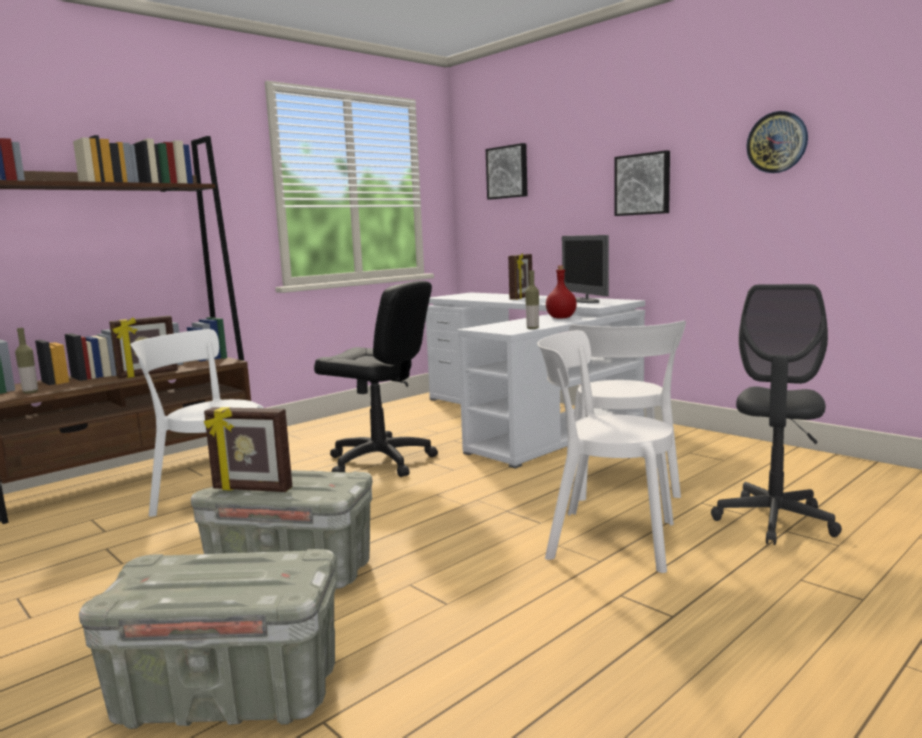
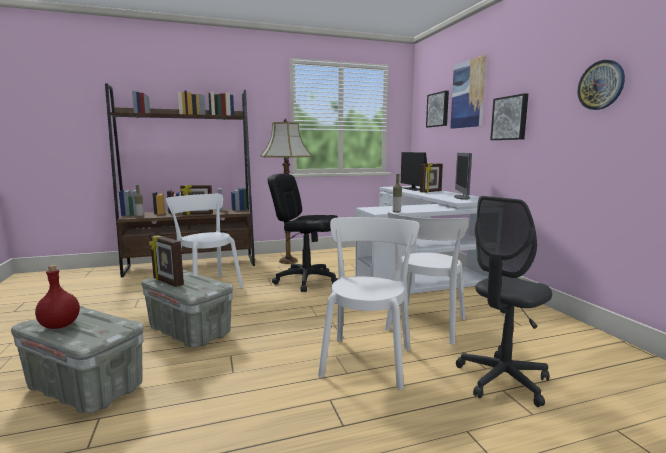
camera: 25 degrees right, 0 degrees up
black office chair [314,281,438,477] -> black office chair turned 150 degrees clockwise [268,174,338,292]
white chair [537,330,674,573] -> white chair turned 60 degrees clockwise [318,217,419,390]
red bottle [546,265,577,319] -> red bottle moved to [35,265,80,329]
none -> floor lamp [260,118,312,264]
none -> monitor [401,152,427,191]
none -> picture [450,55,487,129]

